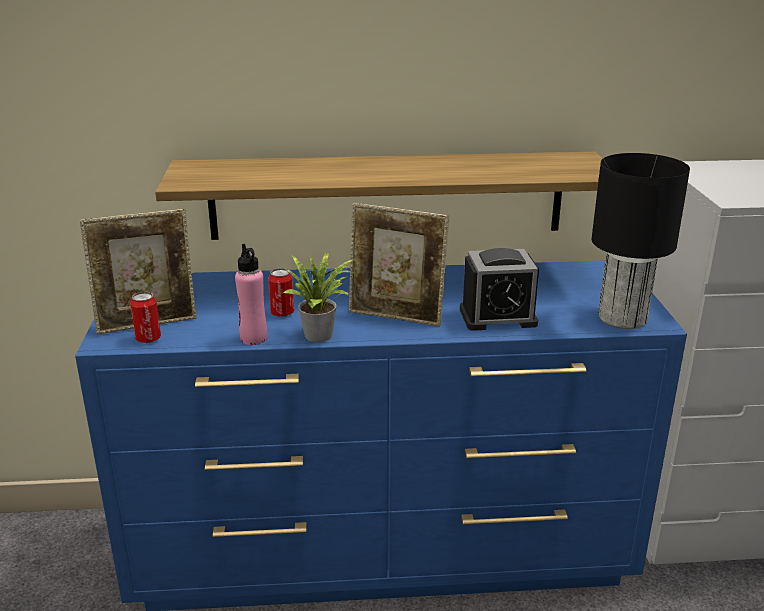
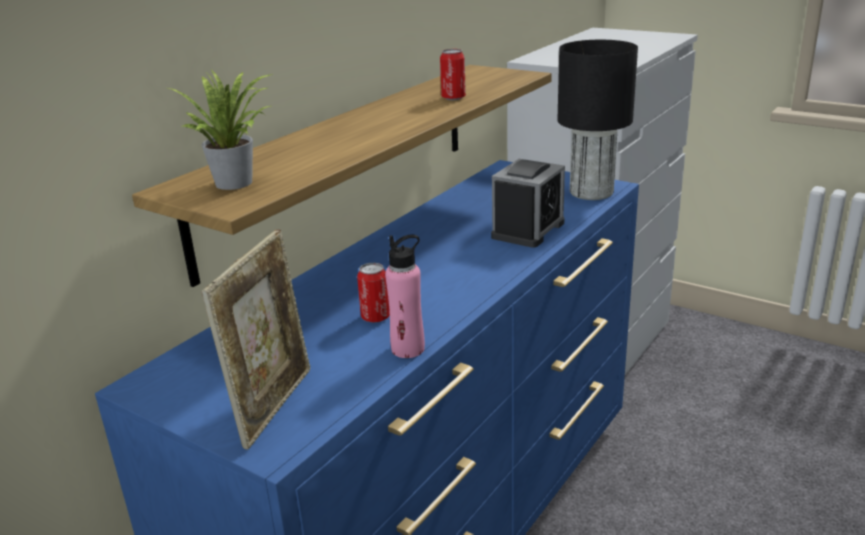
camera: 50 degrees left, 0 degrees up
can [130,292,161,343] -> can moved to [440,49,466,100]
potted plant [282,251,354,342] -> potted plant moved to [168,69,274,190]
picture frame [349,203,449,326] -> none

